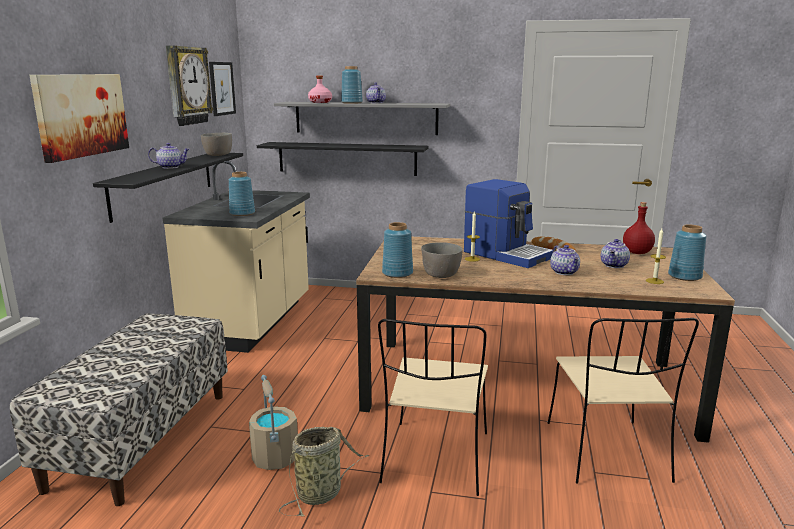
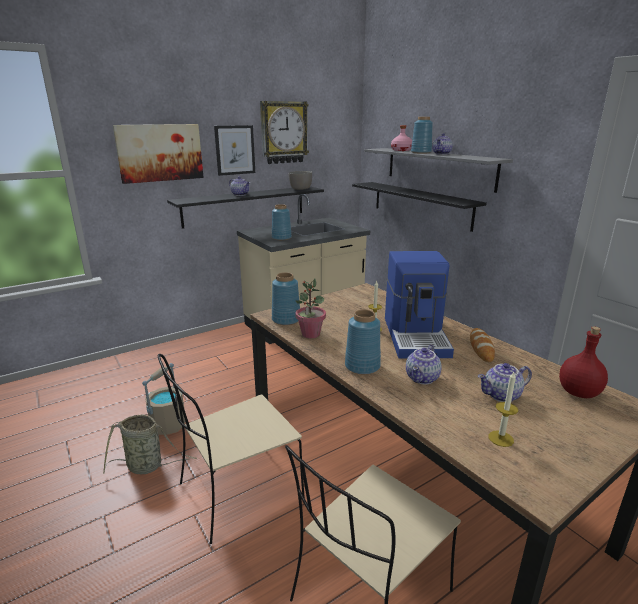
camera: 45 degrees right, 5 degrees up
bench [10,313,228,506] -> none
picture [209,62,236,116] -> picture moved to [214,125,255,176]
grey bowl [421,242,463,278] -> potted plant [295,278,326,338]
blue vase [668,225,706,281] -> blue vase moved to [345,309,381,375]

